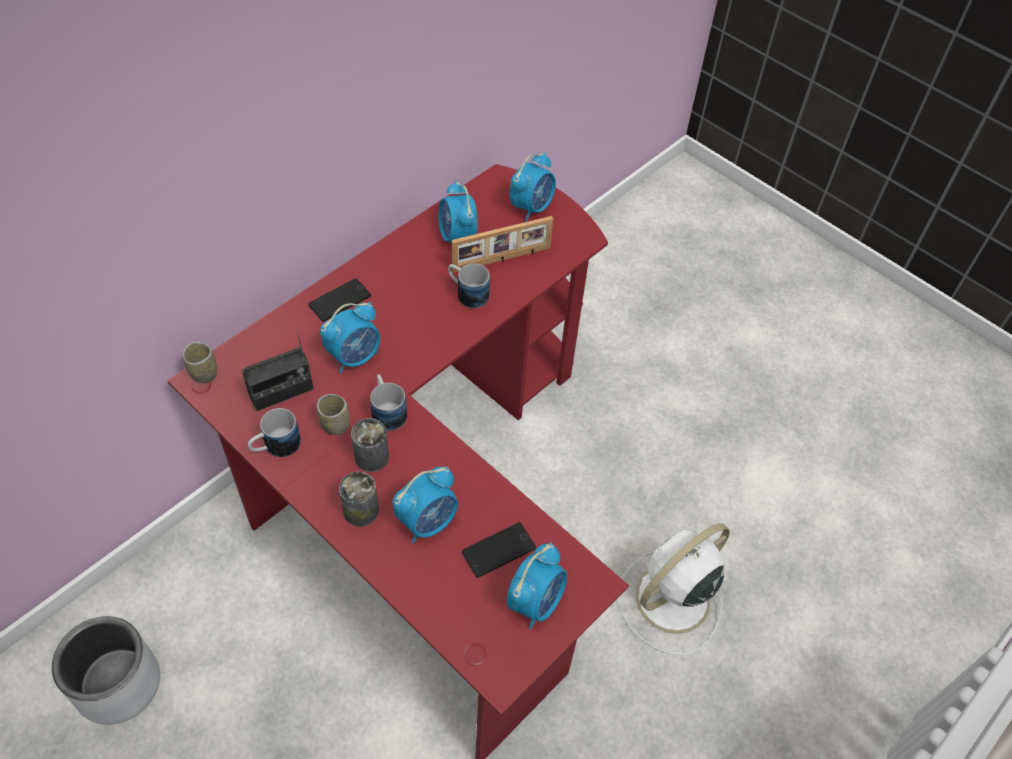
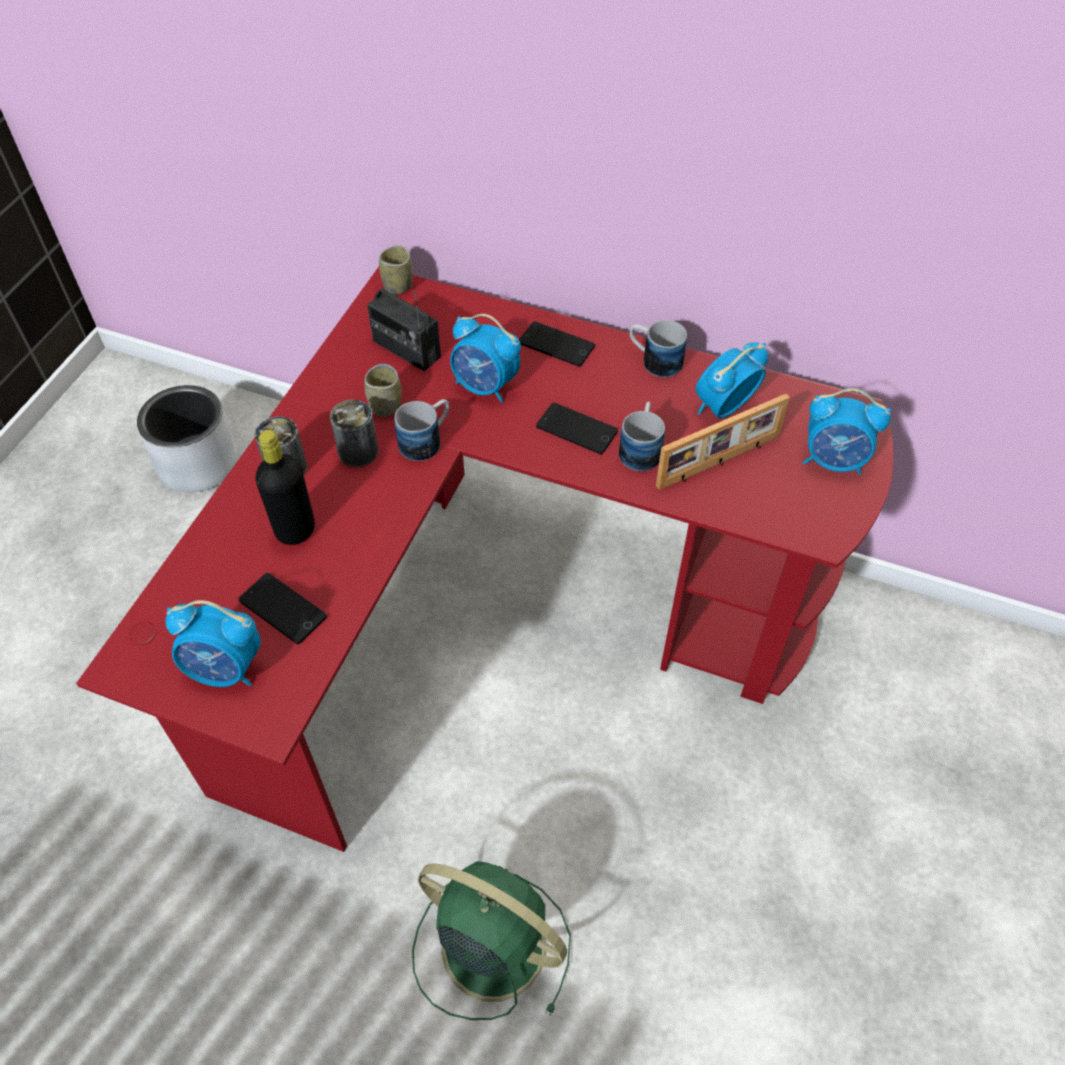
camera: 70 degrees right, 0 degrees up
mug [248,408,301,457] -> mug moved to [630,320,687,377]
alarm clock [393,466,458,543] -> black bottle [256,430,315,545]
picture frame [452,216,553,273] -> picture frame turned 75 degrees counterclockwise [656,394,790,490]
white fan [617,523,730,655] -> green fan [412,861,571,1020]
none -> phone [536,403,618,455]

